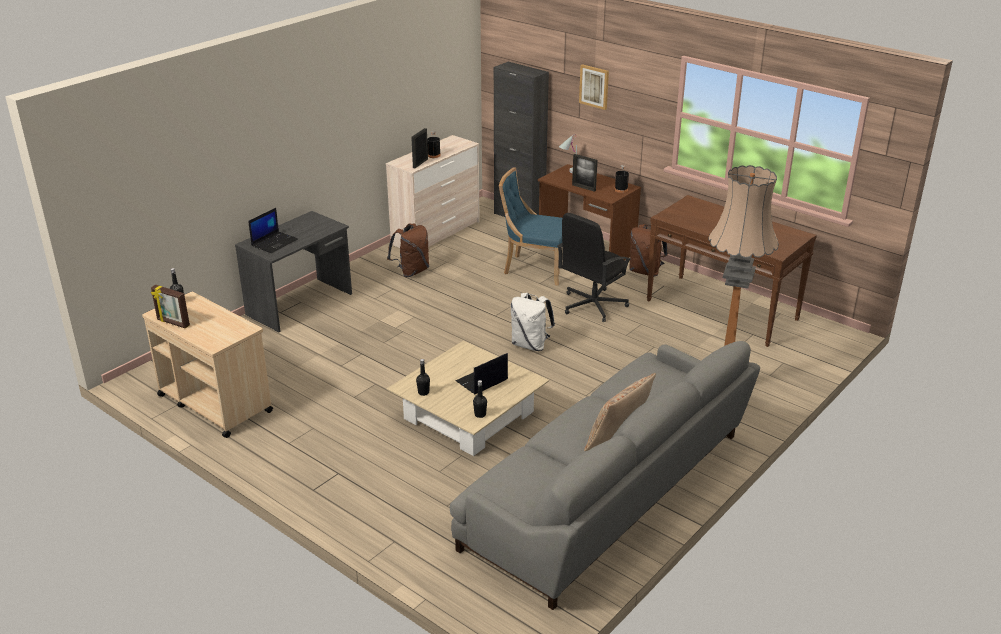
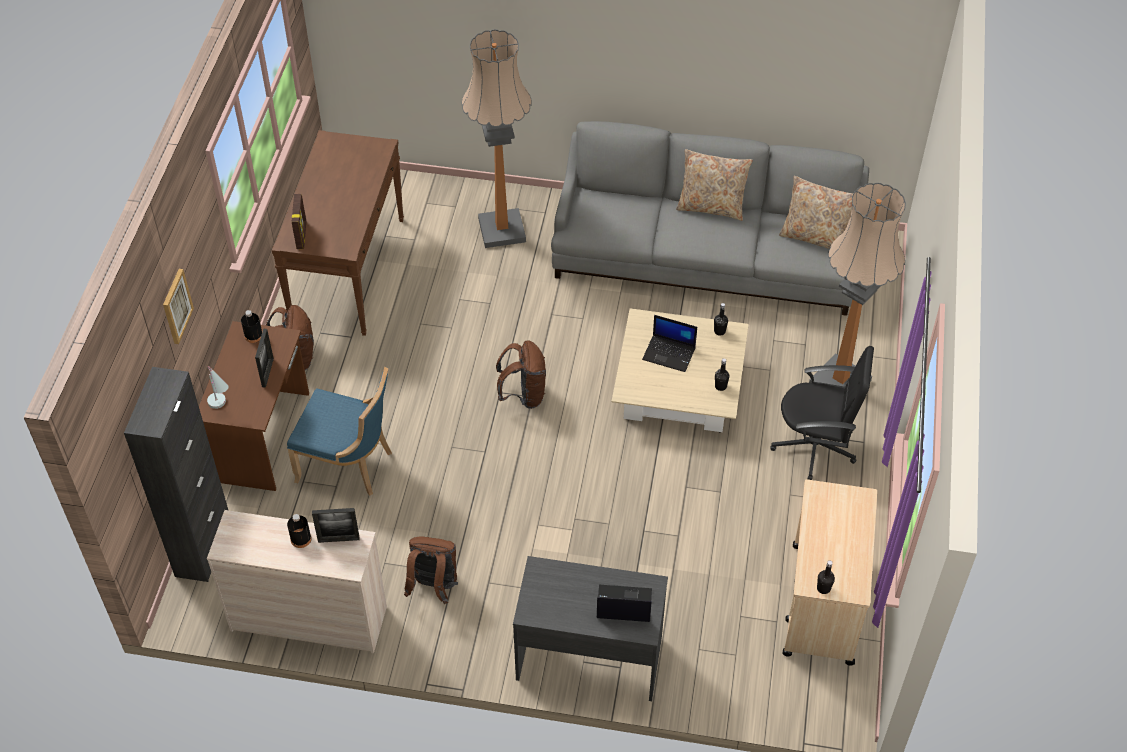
camera: 120 degrees left, 20 degrees up
picture frame [151,285,190,328] -> picture frame moved to [292,194,306,249]
blue chair [499,167,562,286] -> blue chair turned 60 degrees counterclockwise [287,367,392,496]
white backpack [511,293,555,351] -> brown backpack [496,340,546,409]
black office chair [557,213,631,322] -> black office chair moved to [770,346,874,480]
none -> beige pillow [779,176,853,249]
none -> floor lamp [809,183,906,387]

